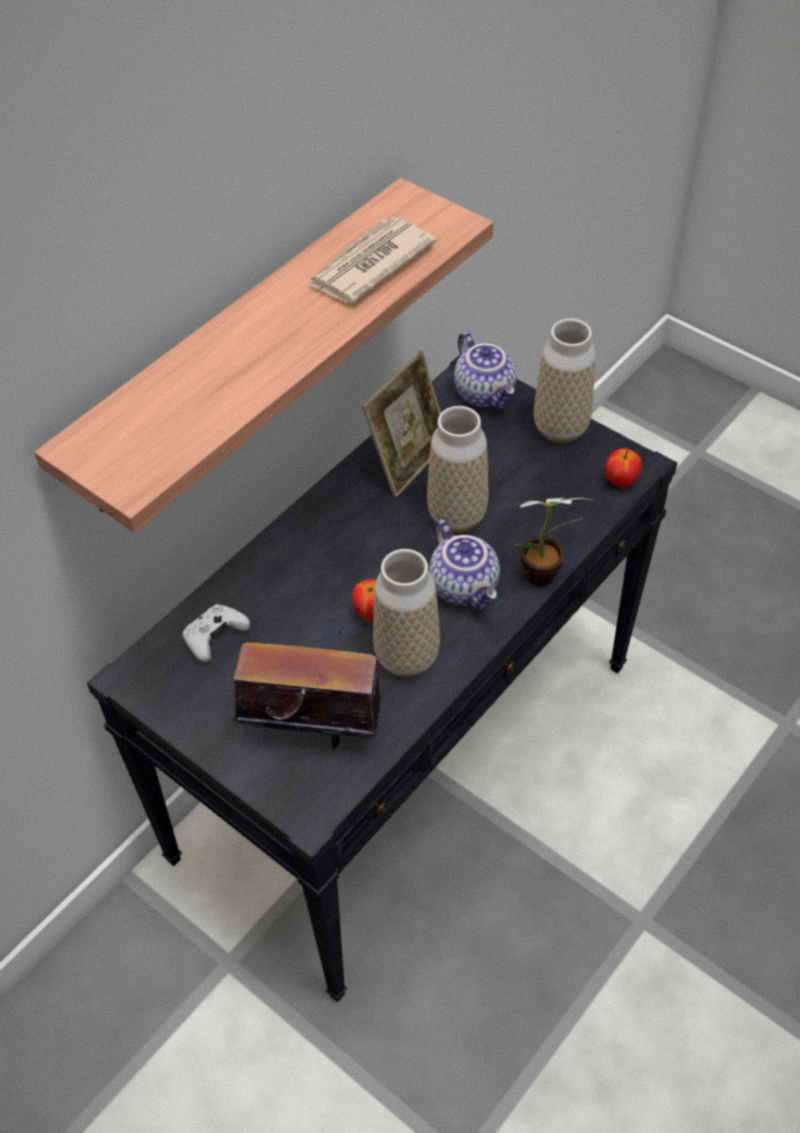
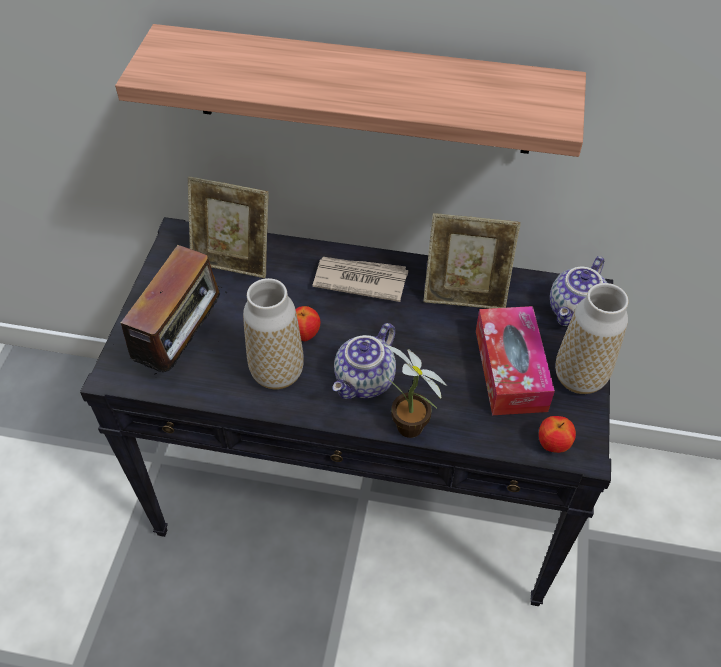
camera: 60 degrees right, 0 degrees up
white game controller [182,604,250,662] -> picture frame [188,177,269,278]
radio [233,631,386,749] -> radio turned 45 degrees clockwise [110,245,227,378]
newspaper [307,218,437,303] -> newspaper moved to [313,257,409,302]
vase [427,406,488,532] -> none
none -> tissue box [476,306,555,415]

